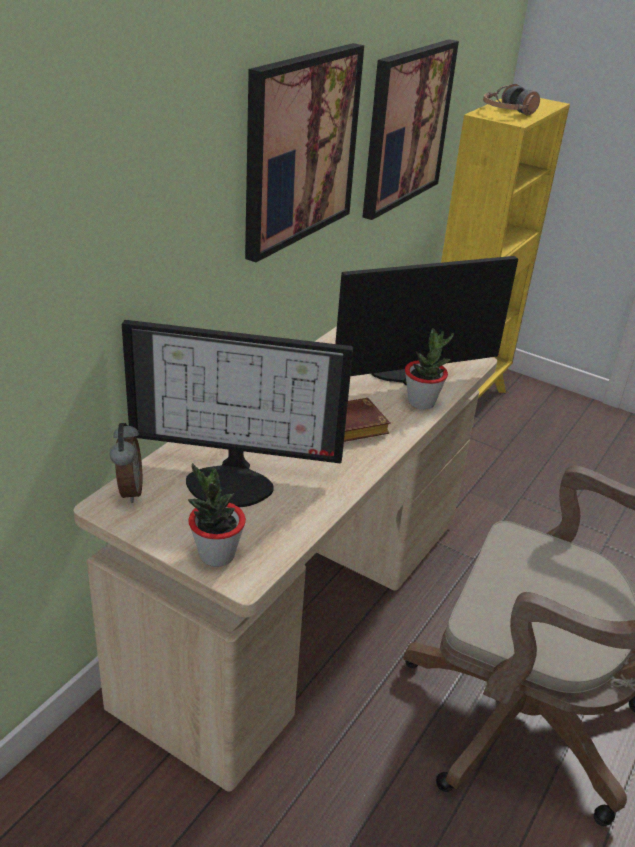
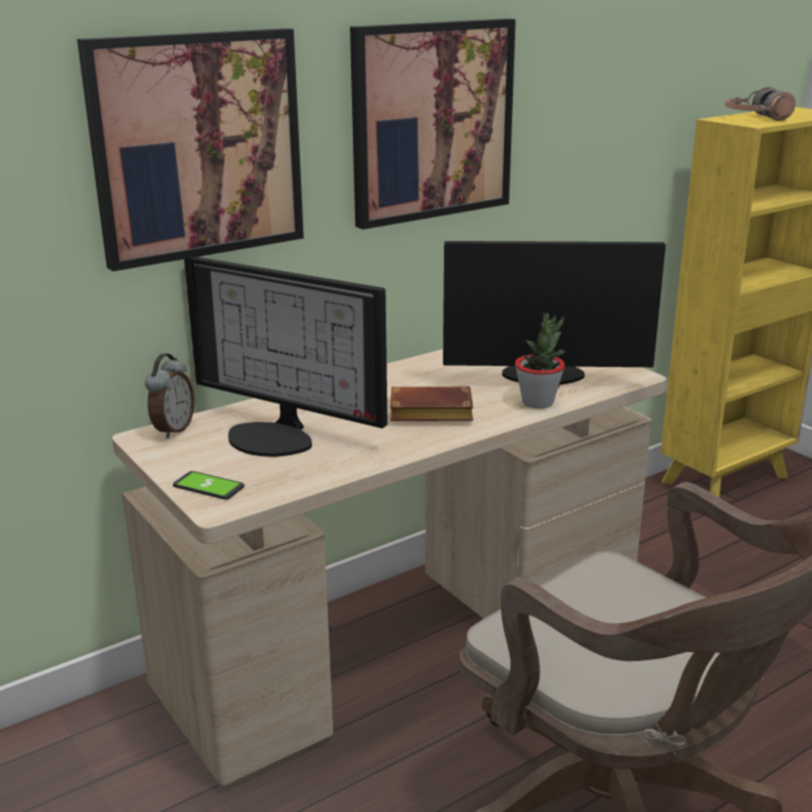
camera: 25 degrees right, 10 degrees down
potted plant [188,463,246,567] -> phone [173,471,245,500]
picture [362,39,459,220] -> picture moved to [77,28,304,271]

